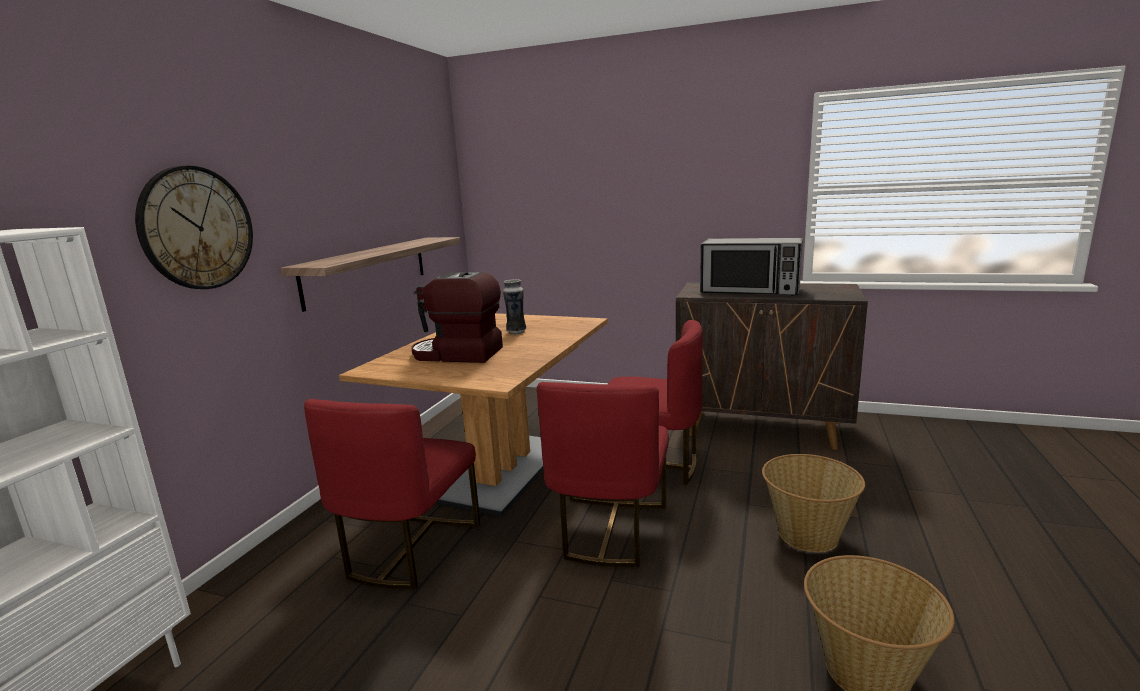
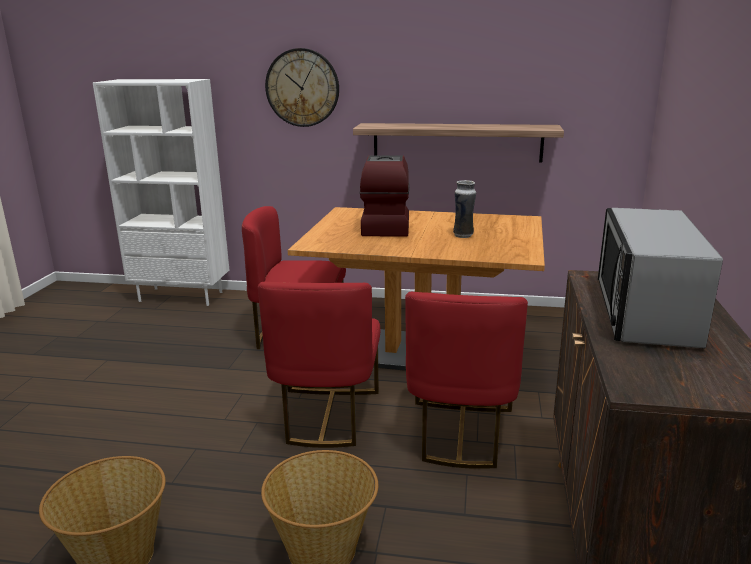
camera: 80 degrees right, 5 degrees up
red chair [537,382,669,567] -> red chair turned 90 degrees counterclockwise [258,282,380,448]

